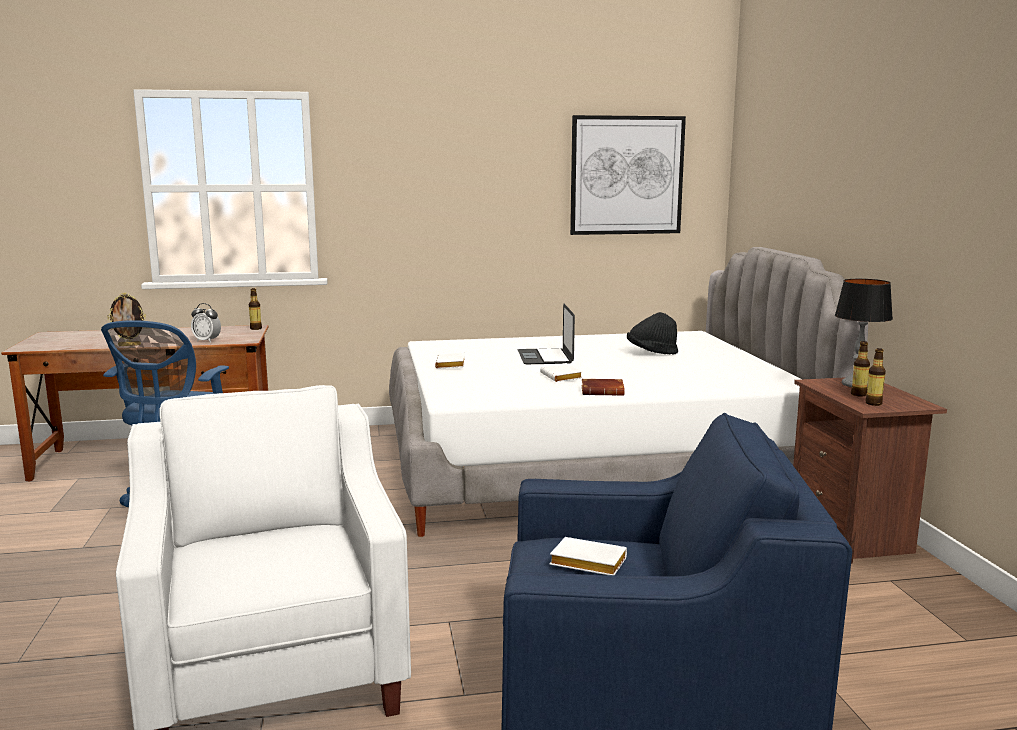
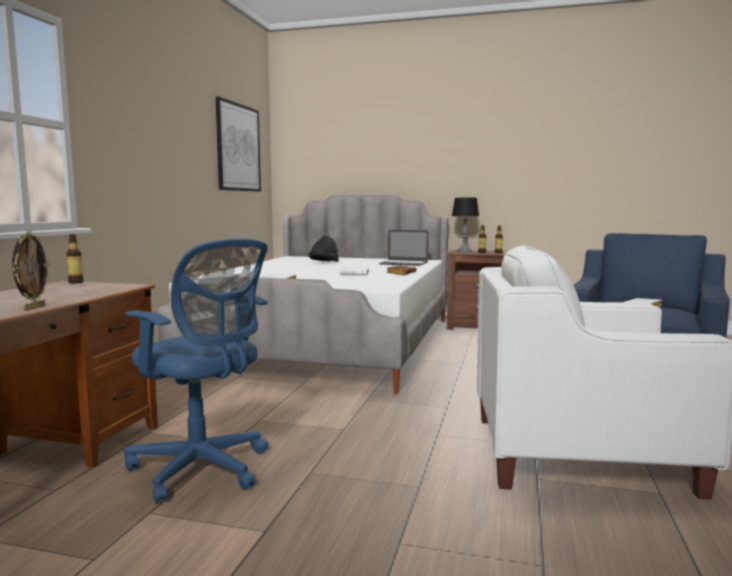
camera: 65 degrees left, 5 degrees down
alarm clock [191,303,221,343] -> none
laptop [518,304,575,364] -> laptop moved to [379,230,429,266]

